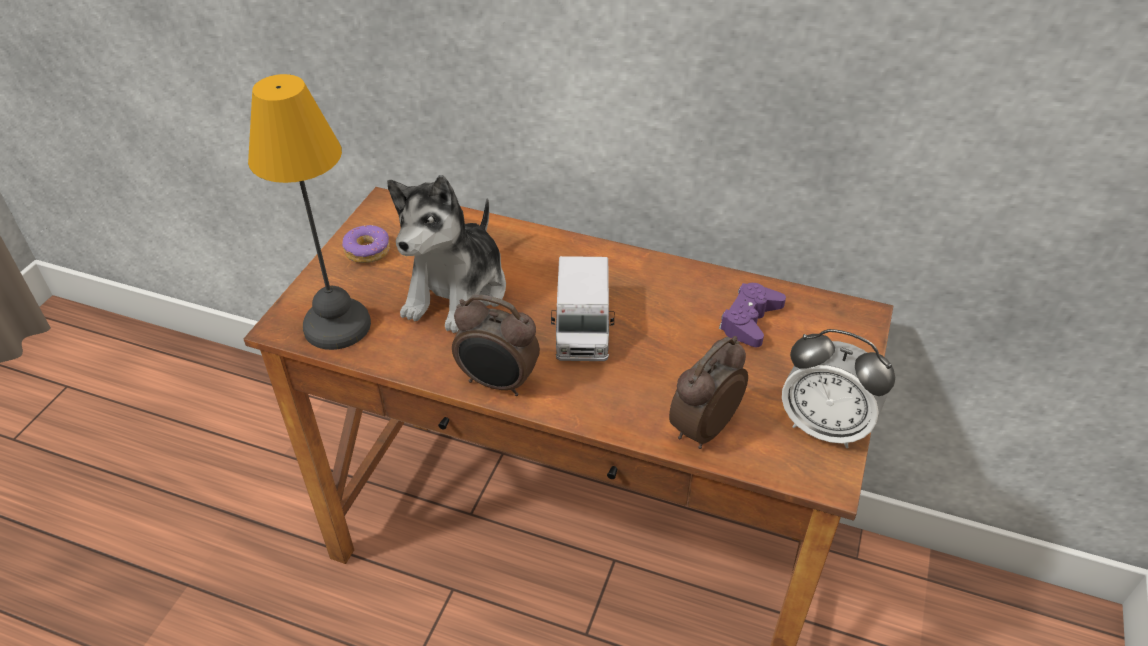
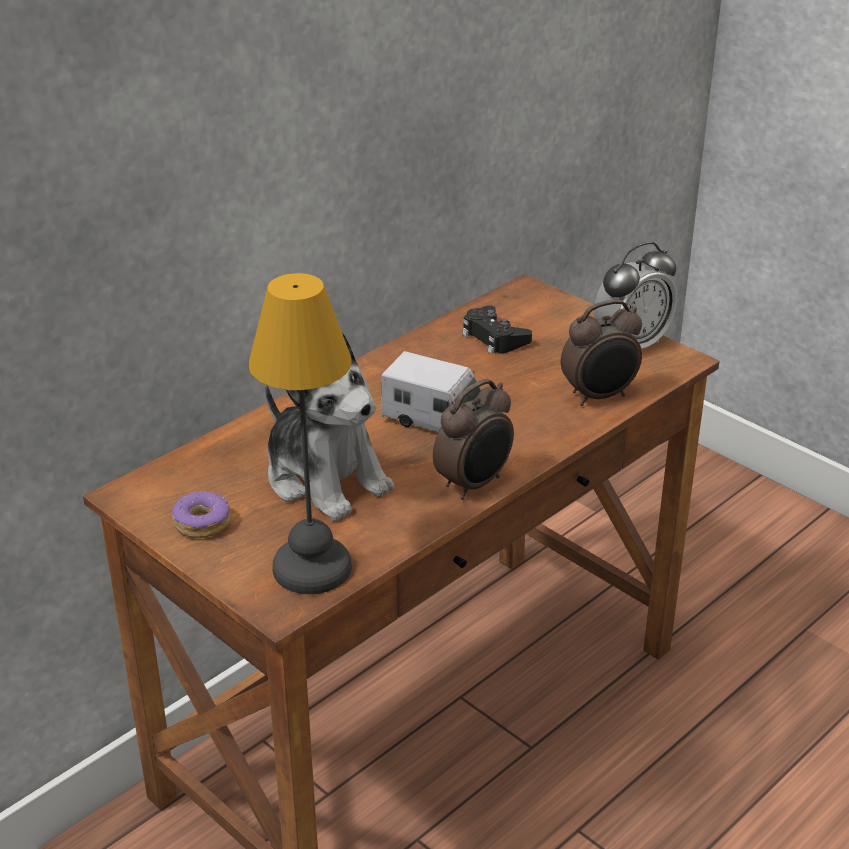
camera: 65 degrees left, 10 degrees down
alarm clock [669,336,748,449] -> alarm clock turned 90 degrees counterclockwise [561,299,642,406]
purple game controller [719,283,786,347] -> black game controller [462,305,532,354]

